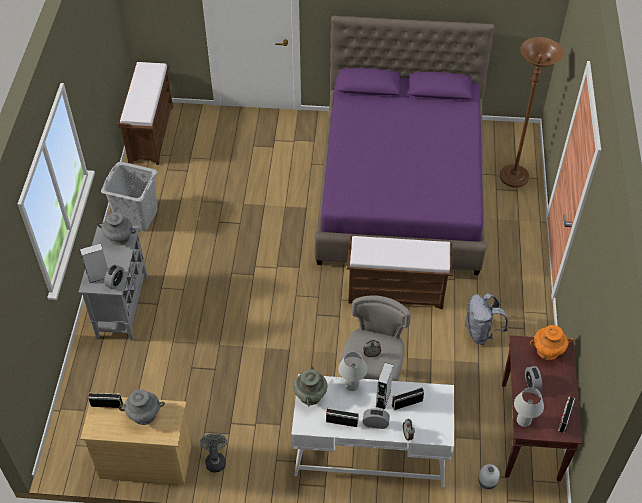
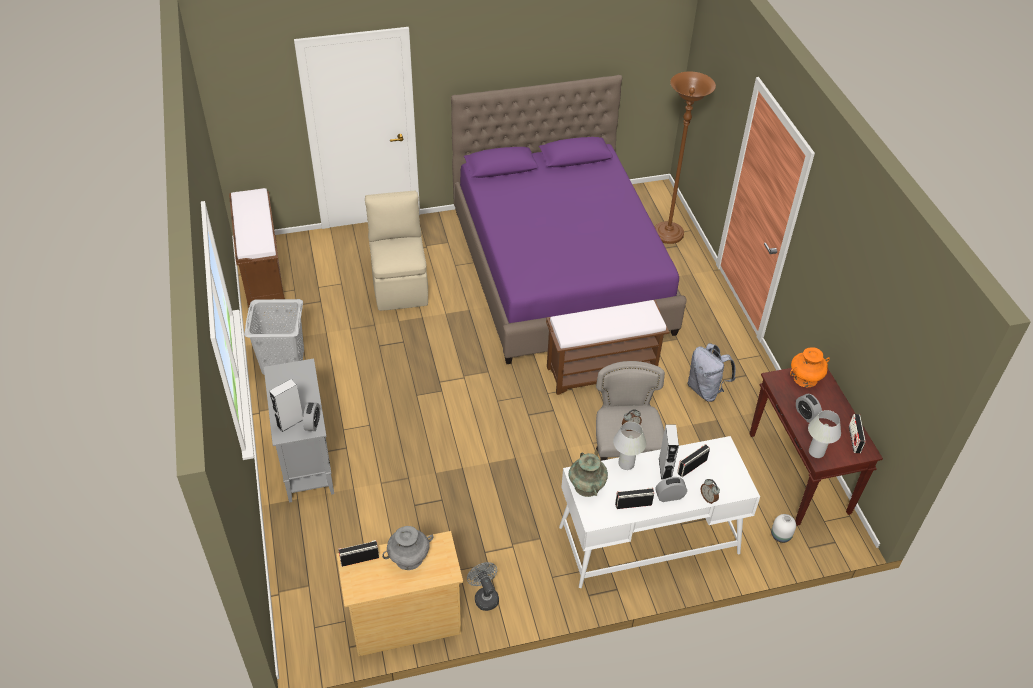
camera: 20 degrees left, 5 degrees down
grey vase [97,212,136,246] -> none
none -> beige chair [365,190,428,311]

